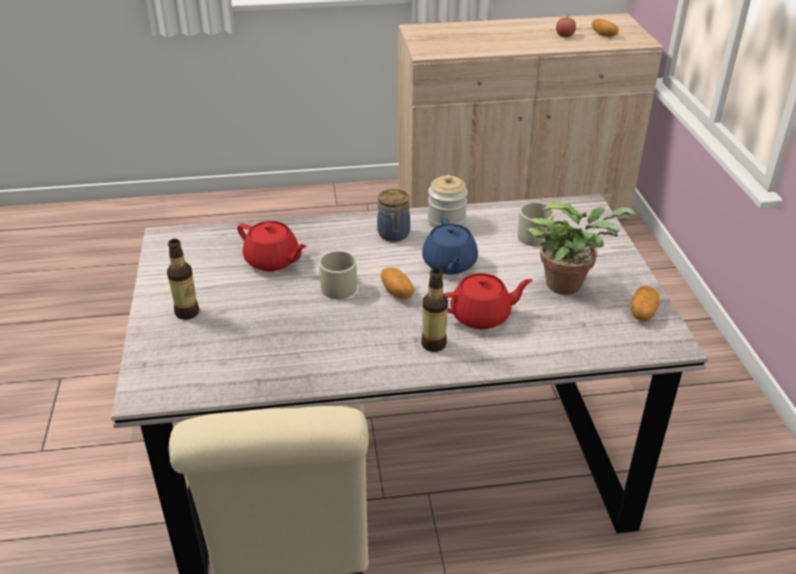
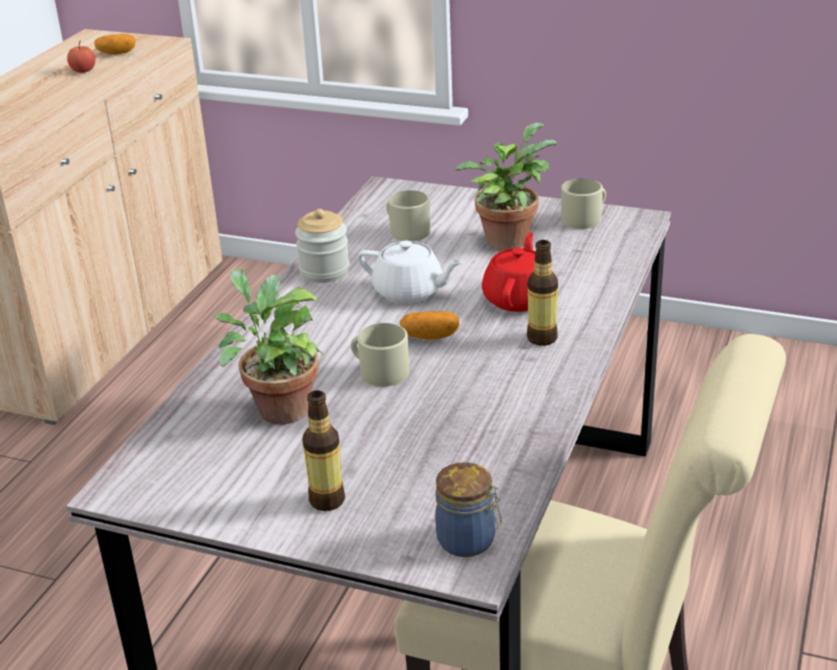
camera: 60 degrees left, 5 degrees down
red teapot [237,221,307,271] -> potted plant [215,269,323,424]
jar [377,189,410,242] -> jar moved to [435,462,502,557]
blue teapot [422,218,478,274] -> white teapot [358,240,464,303]
potato [630,285,660,321] -> beige mug [561,178,606,229]

